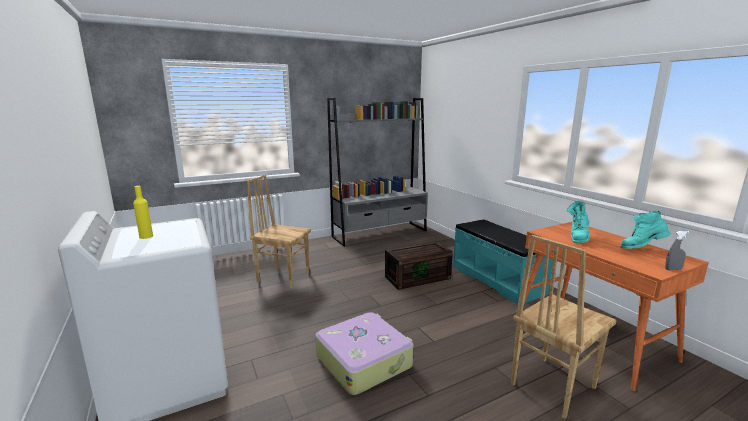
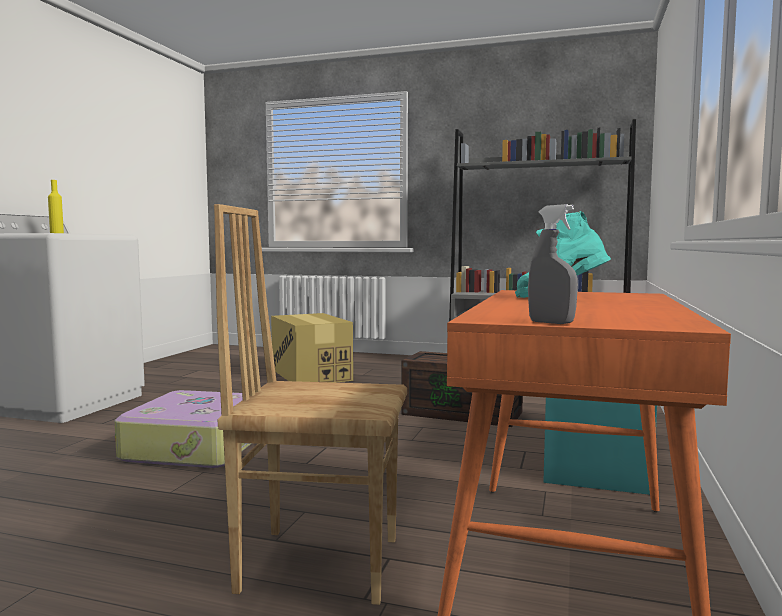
camera: 45 degrees right, 10 degrees down
brown chair [247,175,311,288] -> cardboard box [271,313,353,383]
turquoise boot [620,210,671,248] -> none

